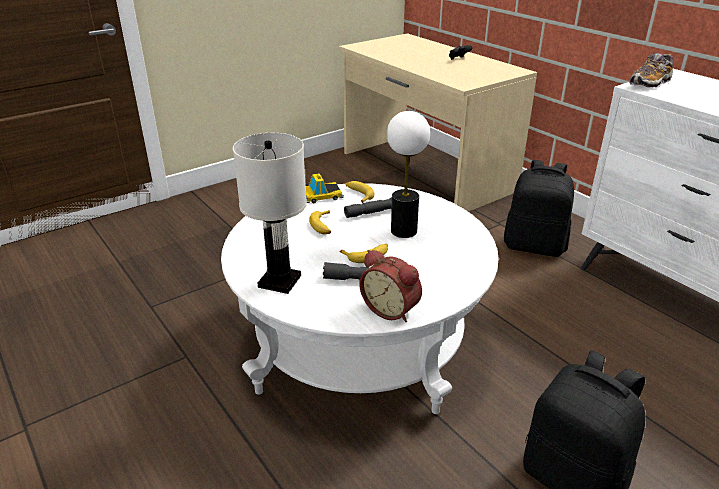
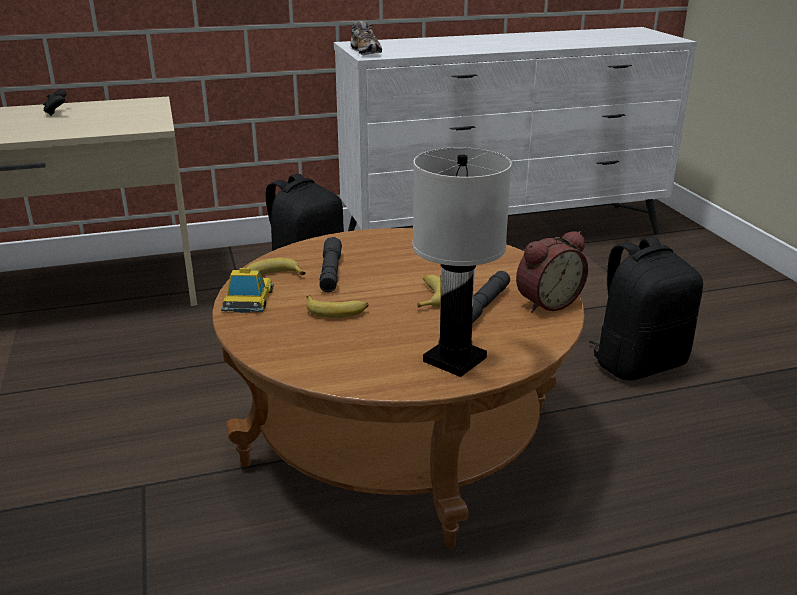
camera: 70 degrees left, 5 degrees down
white coffee table [221,183,499,414] -> brown coffee table [212,228,585,549]
table lamp [387,111,430,238] -> none

